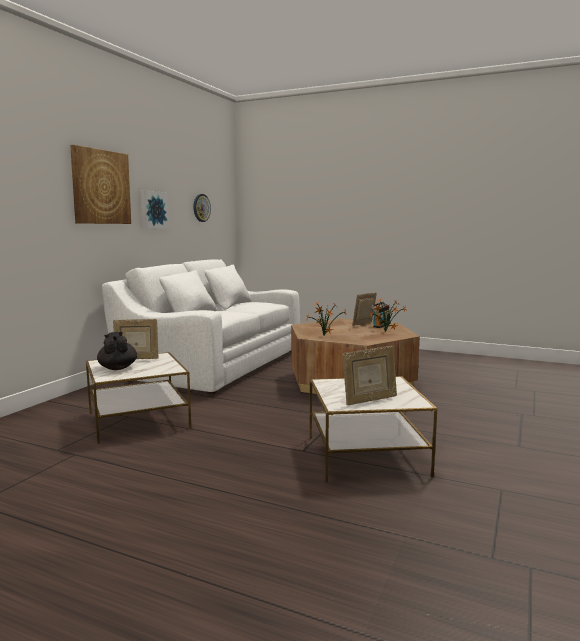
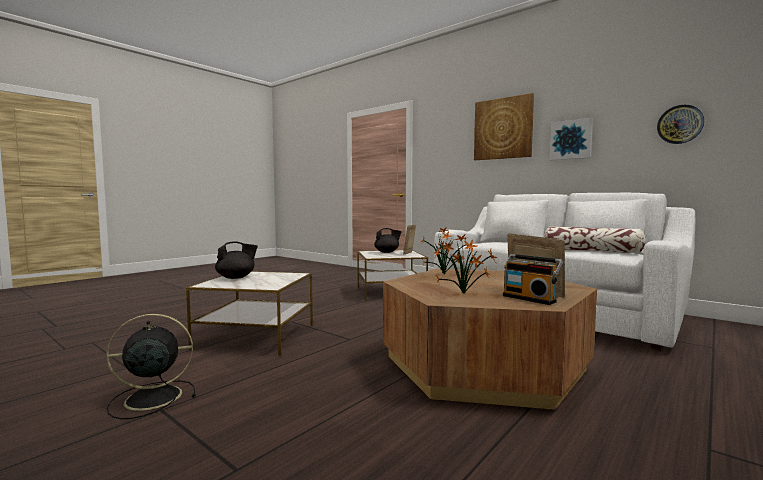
camera: 105 degrees right, 5 degrees down
picture frame [342,346,397,405] -> black teapot [215,241,258,279]
none -> black fan [106,314,196,419]
none -> pillow [544,226,646,253]

